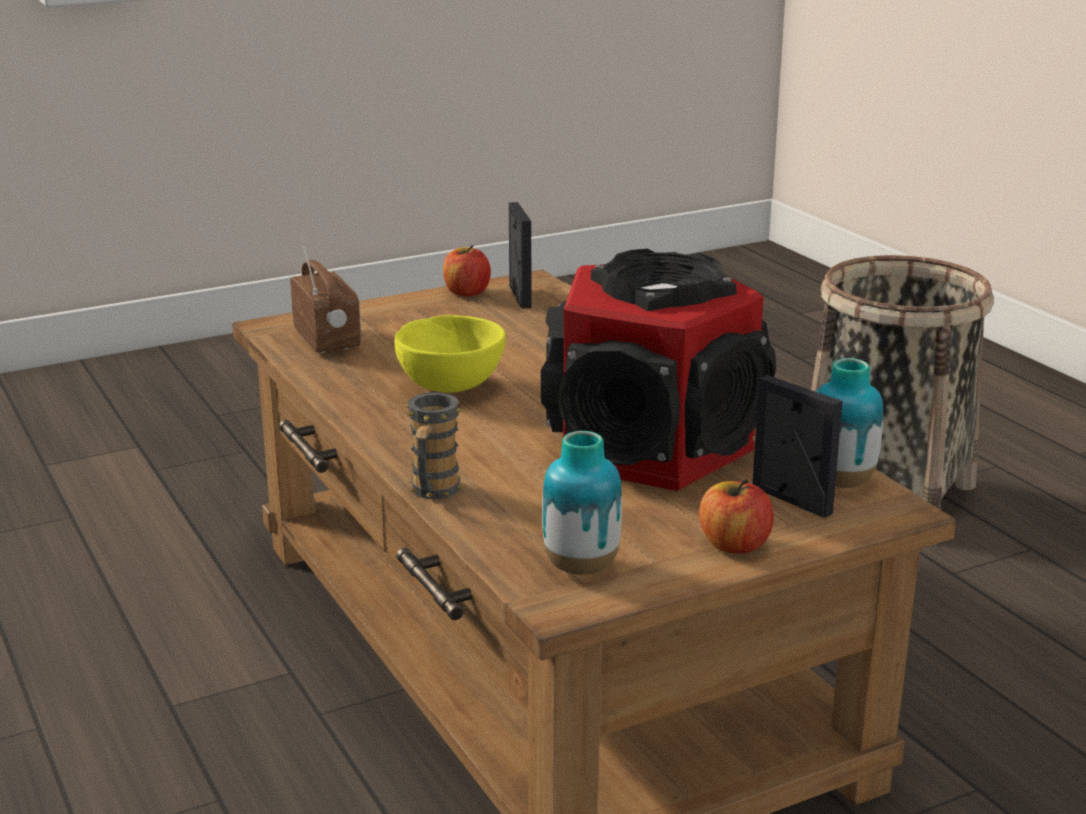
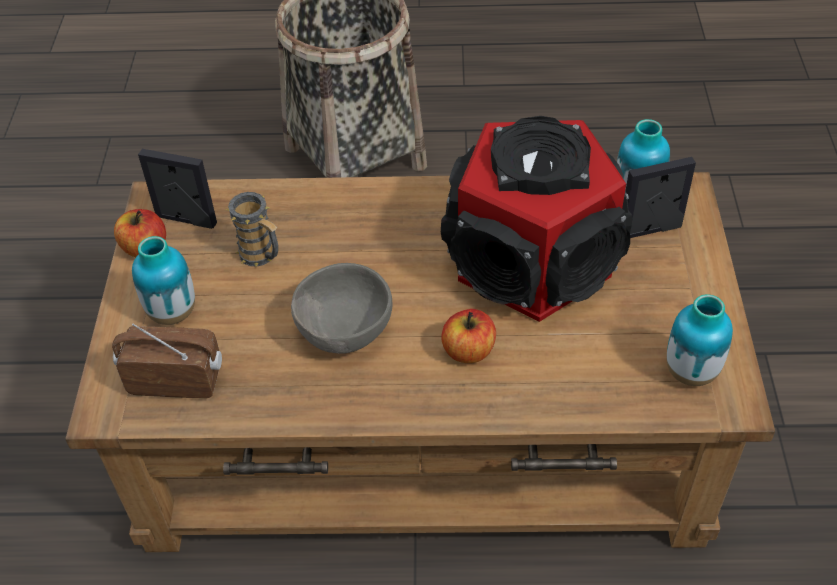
camera: 60 degrees left, 25 degrees up
yellow bowl [394,315,505,393] -> grey bowl [291,263,392,354]
mug [404,392,464,499] -> mug moved to [226,192,278,267]
apple [699,479,774,553] -> apple moved to [441,309,496,363]
none -> vase [132,236,195,325]

